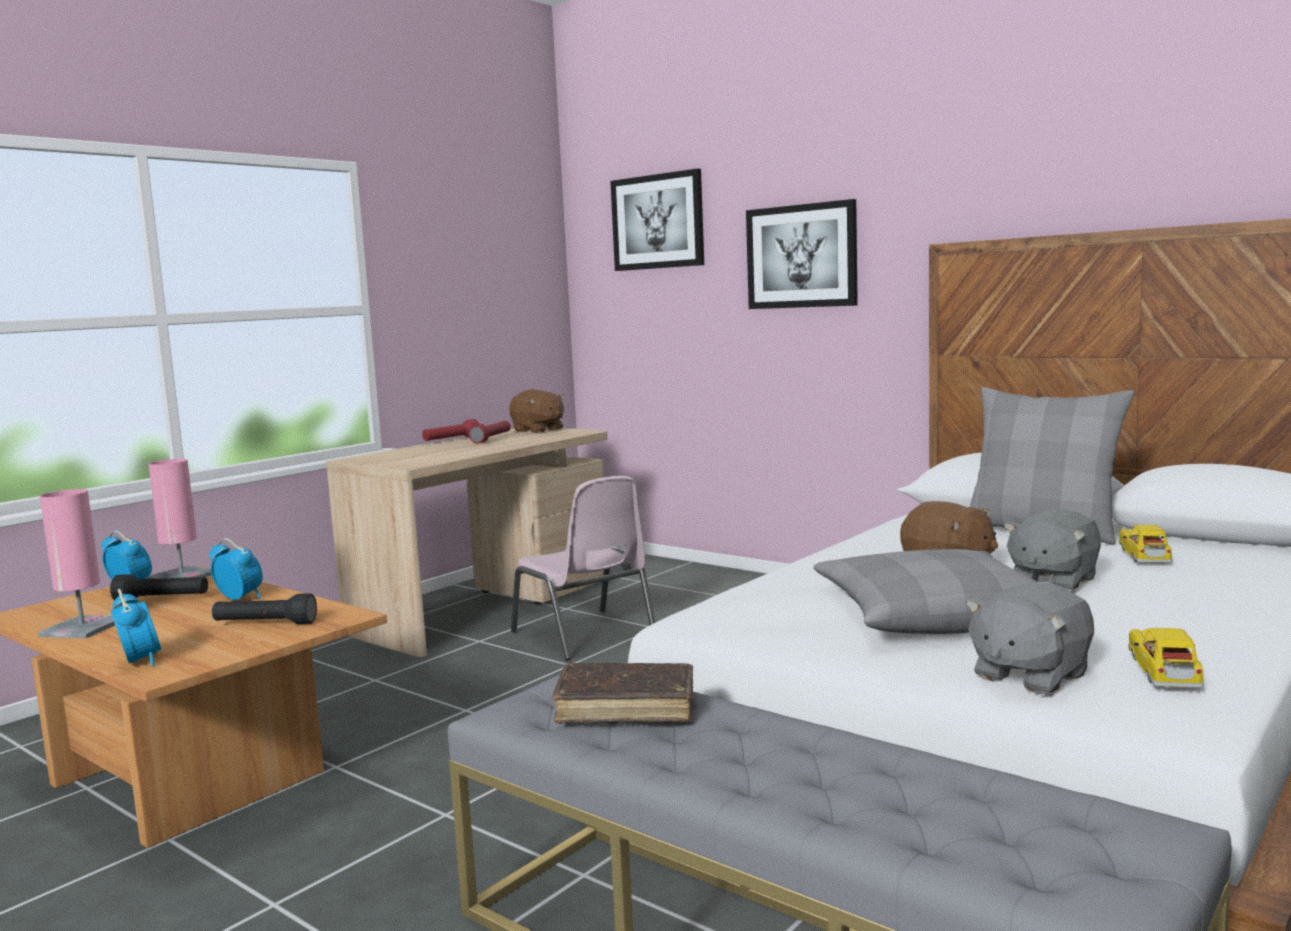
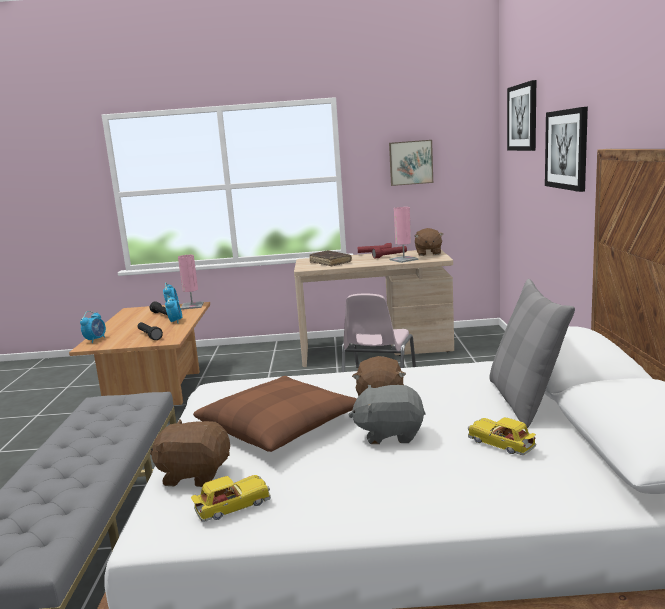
camera: 50 degrees right, 5 degrees up
pink table lamp [38,489,115,638] -> pink table lamp moved to [390,207,419,263]
brown book [552,663,693,724] -> brown book moved to [309,250,352,266]
grey pillow [813,549,1037,634] -> brown pillow [193,376,357,452]
grey plush toy [965,582,1094,695] -> brown plush toy [150,420,230,487]
toy car [1119,525,1173,562] -> toy car turned 105 degrees counterclockwise [468,417,536,455]
none -> picture [389,140,433,186]

